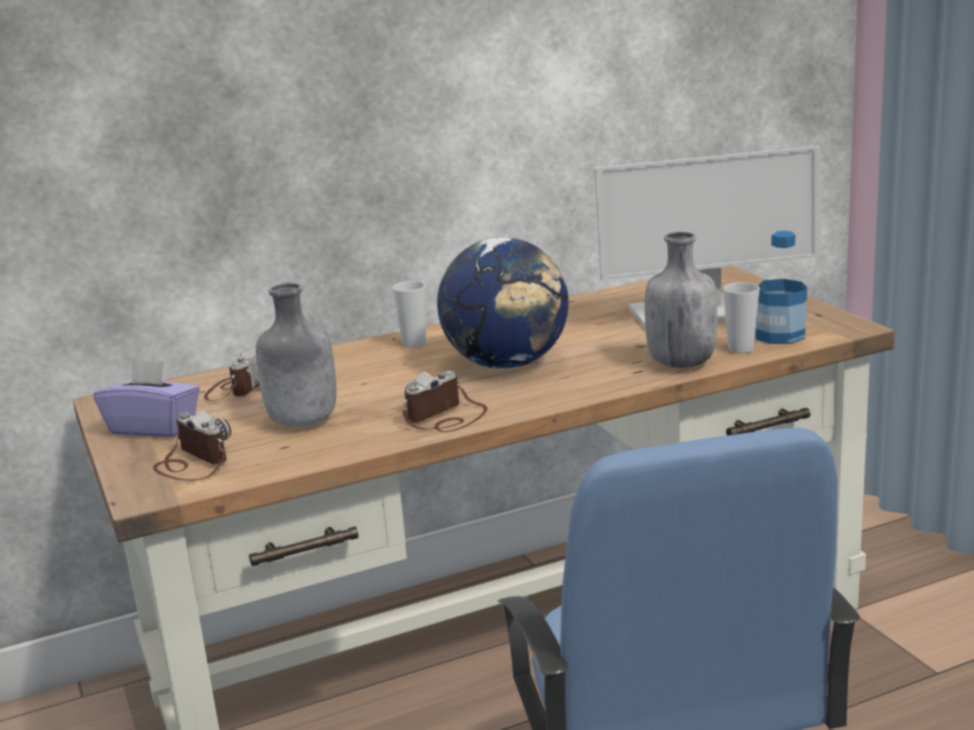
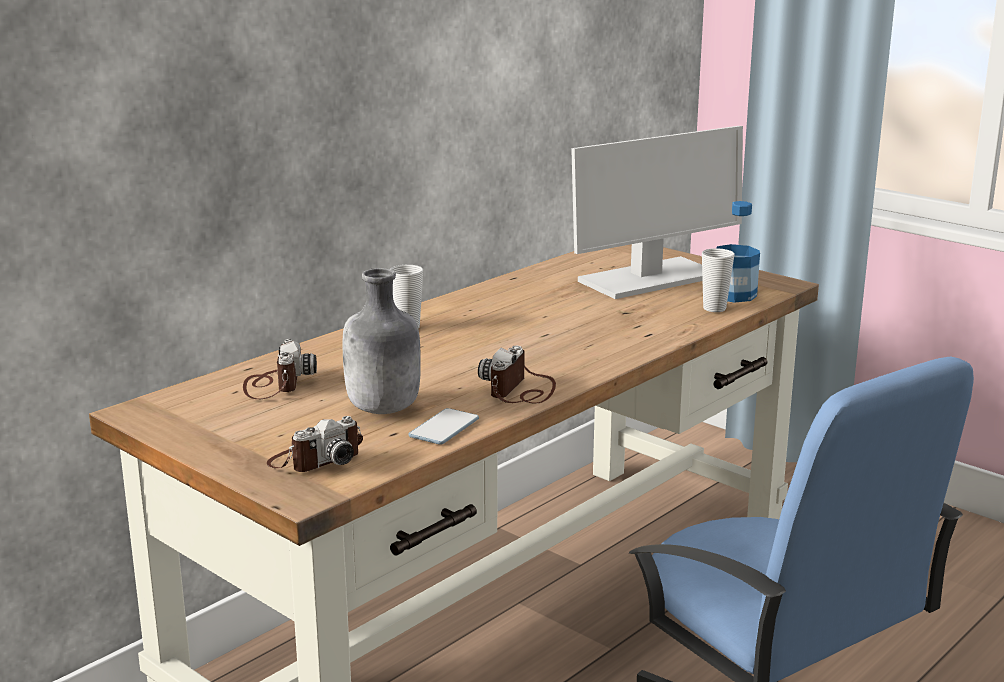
camera: 25 degrees left, 0 degrees up
purple tissue box [94,359,200,438] -> none
camera [153,410,231,481] -> camera turned 120 degrees clockwise [267,416,363,472]
globe [437,237,569,369] -> none
grey bottle [645,232,718,368] -> none
none -> phone [408,408,479,445]

